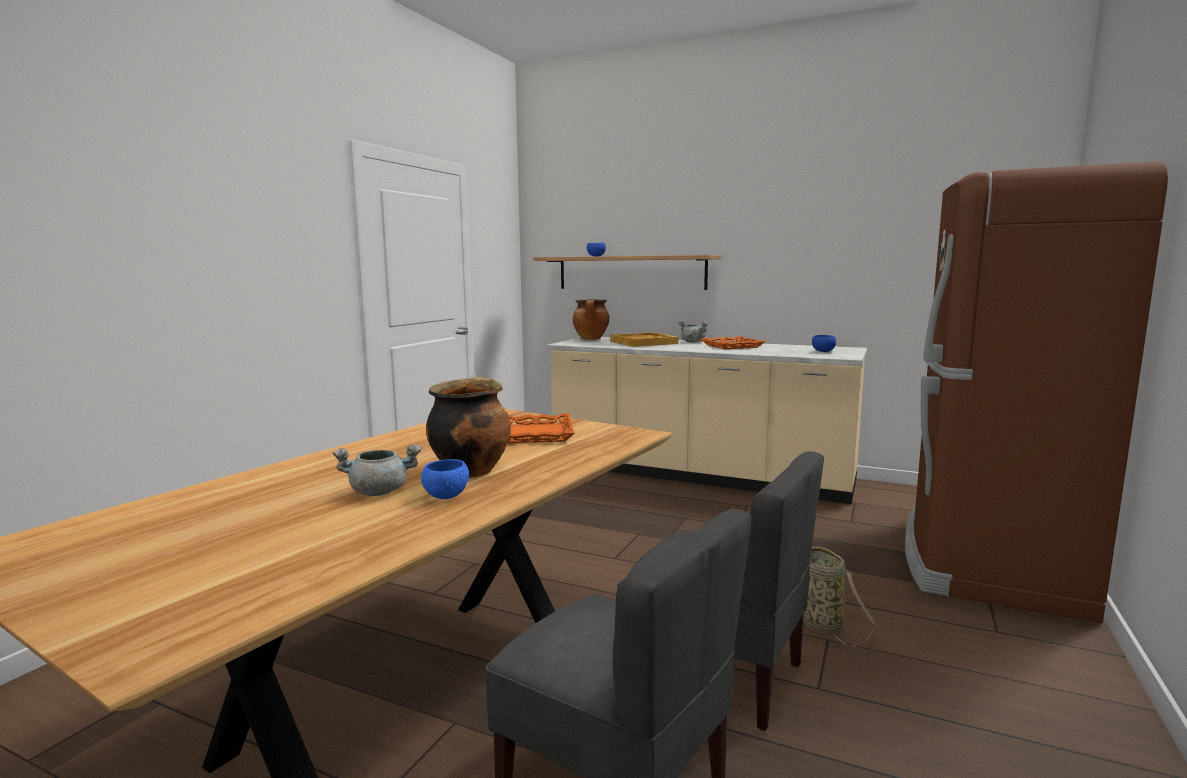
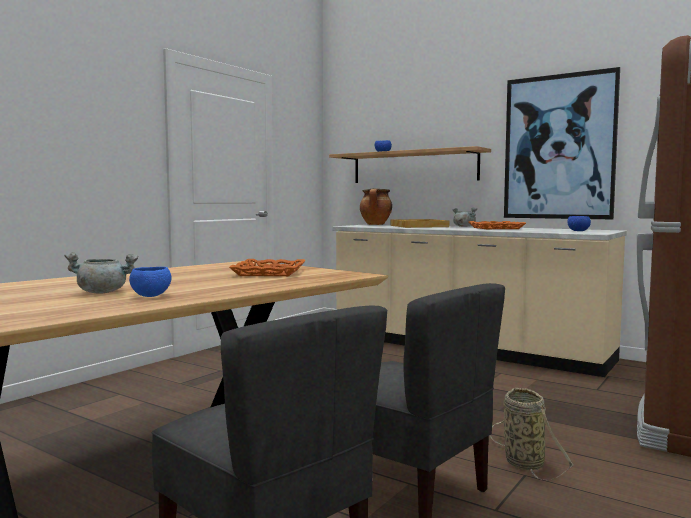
camera: 10 degrees right, 5 degrees down
cooking pot [426,377,511,478] -> none
none -> picture [504,67,620,219]

